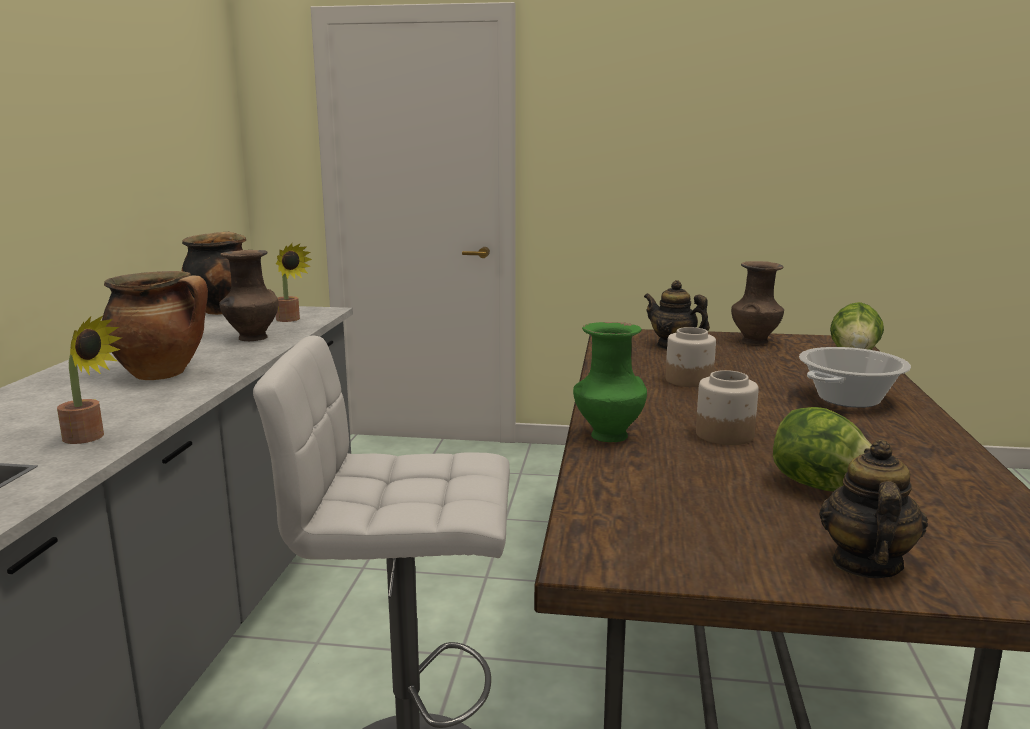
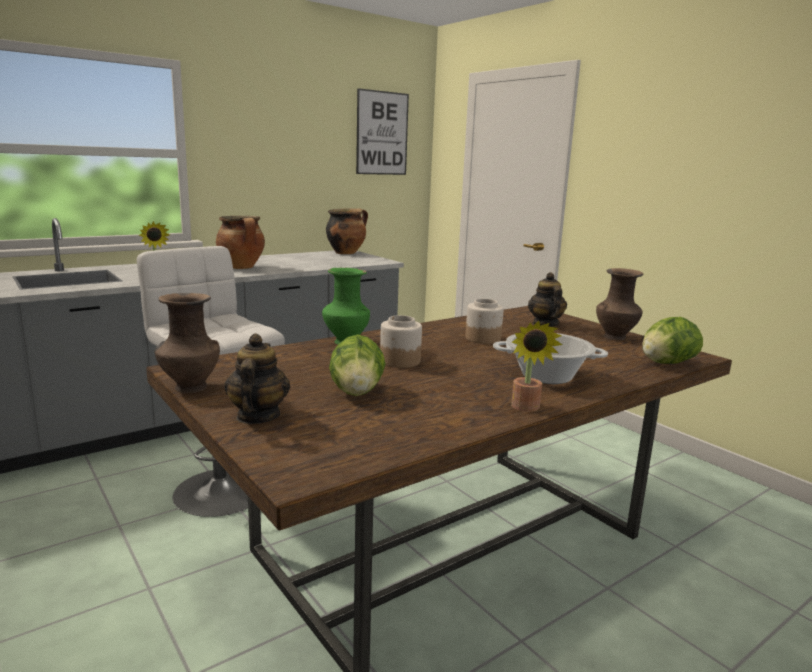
camera: 45 degrees right, 0 degrees up
brown vase [219,250,279,341] -> brown vase moved to [154,293,220,393]
potted plant [276,243,312,322] -> potted plant moved to [511,321,563,412]
teapot [819,440,928,578] -> teapot turned 60 degrees counterclockwise [224,333,290,424]
none -> picture [356,88,409,175]

